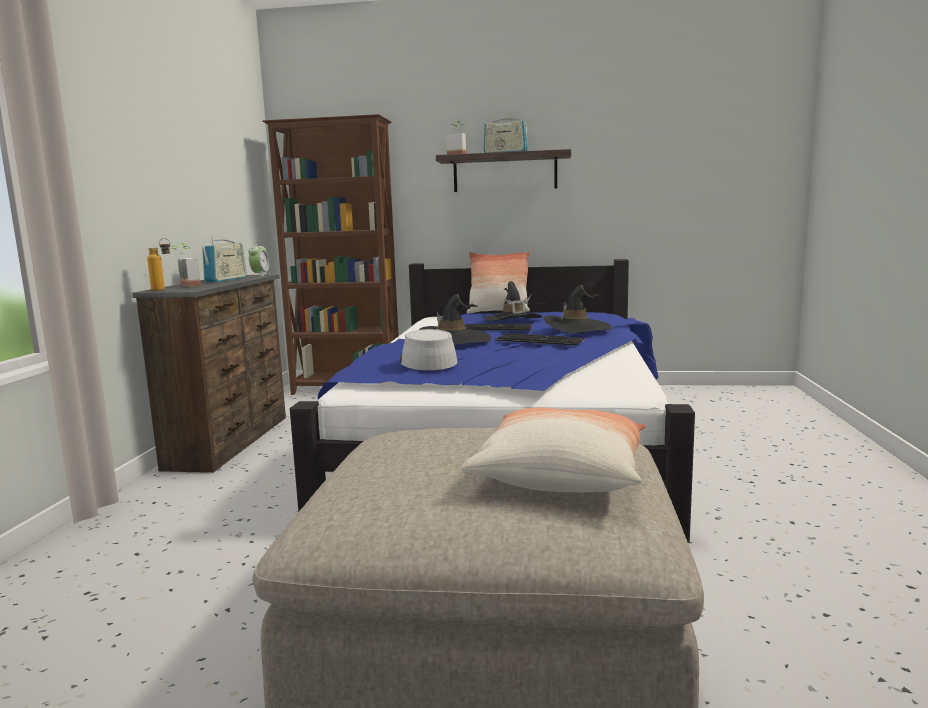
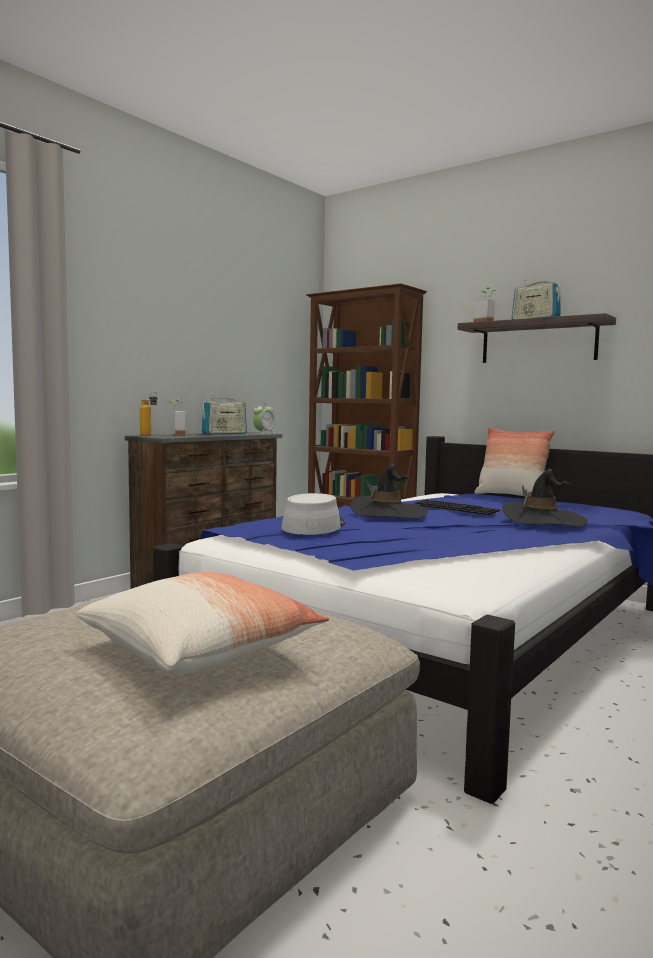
camera: 30 degrees right, 5 degrees down
black hat [482,281,543,321] -> none
keyboard [495,333,584,346] -> none

